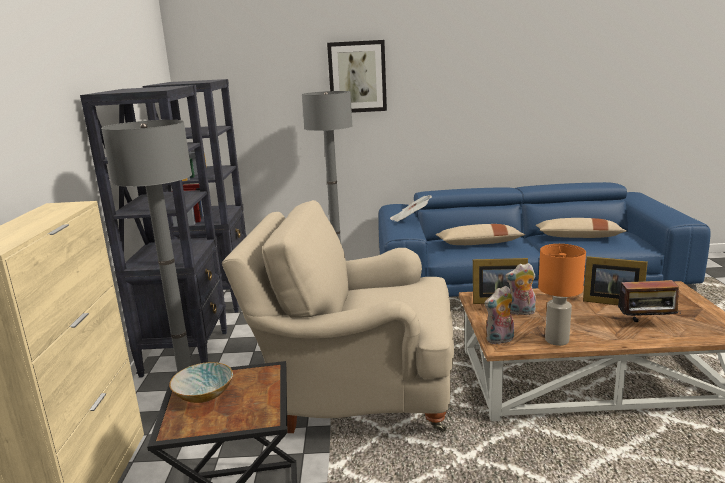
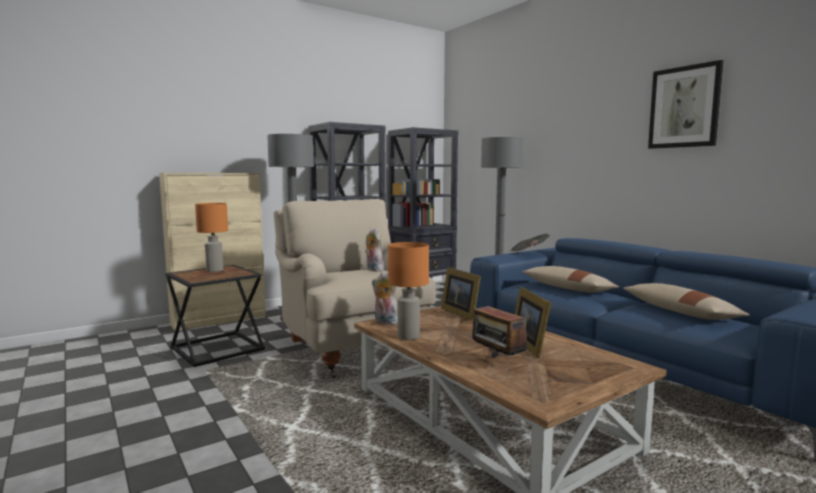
camera: 55 degrees right, 10 degrees down
bowl [169,362,233,403] -> orange table lamp [195,203,228,272]
picture [327,40,387,113] -> picture moved to [648,60,724,149]
plush toy [505,263,536,315] -> plush toy moved to [365,228,384,271]

